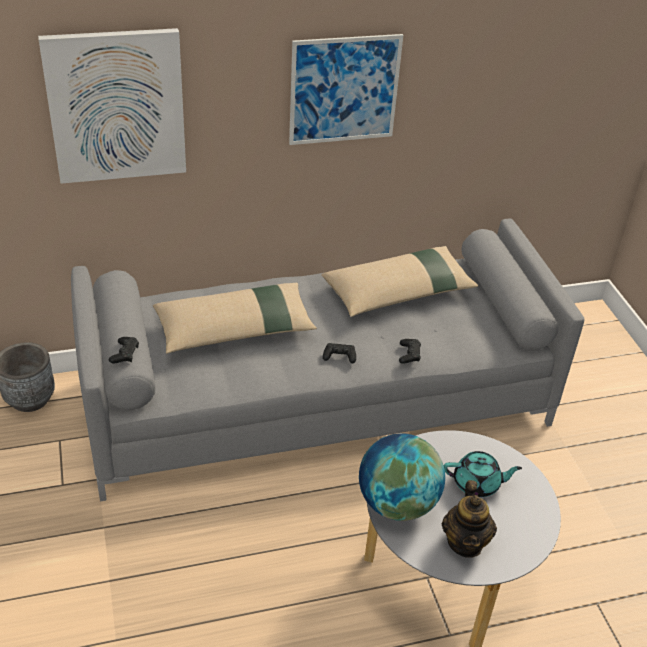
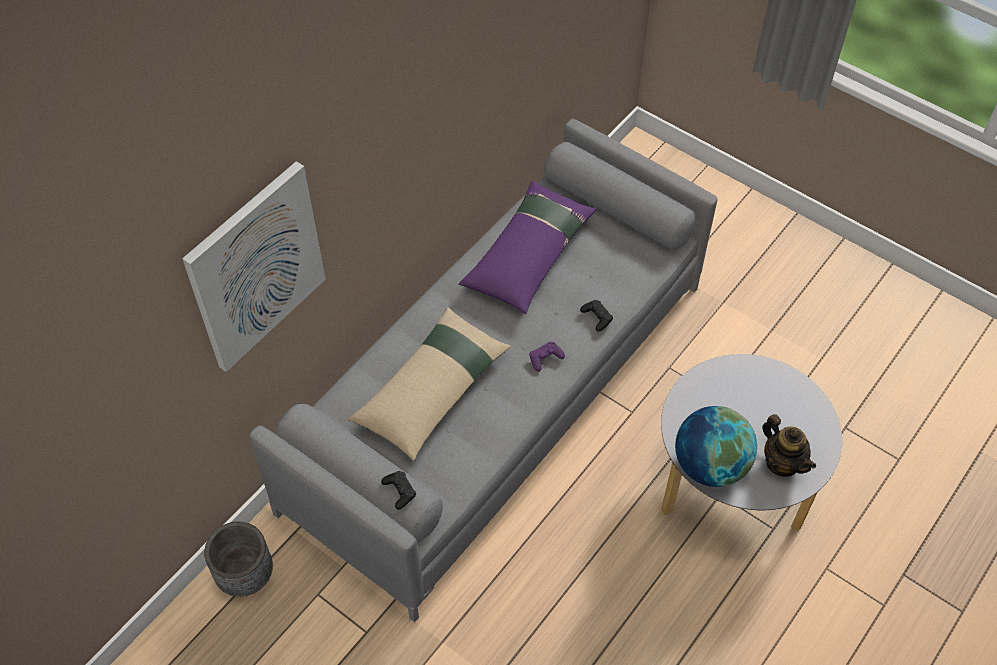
camera: 35 degrees left, 15 degrees up
picture [289,34,403,145] -> none
beige pillow [321,246,478,317] -> purple pillow [459,181,596,314]
black game controller [323,343,356,363] -> purple game controller [529,342,565,372]
turquoise teapot [444,451,522,497] -> none

